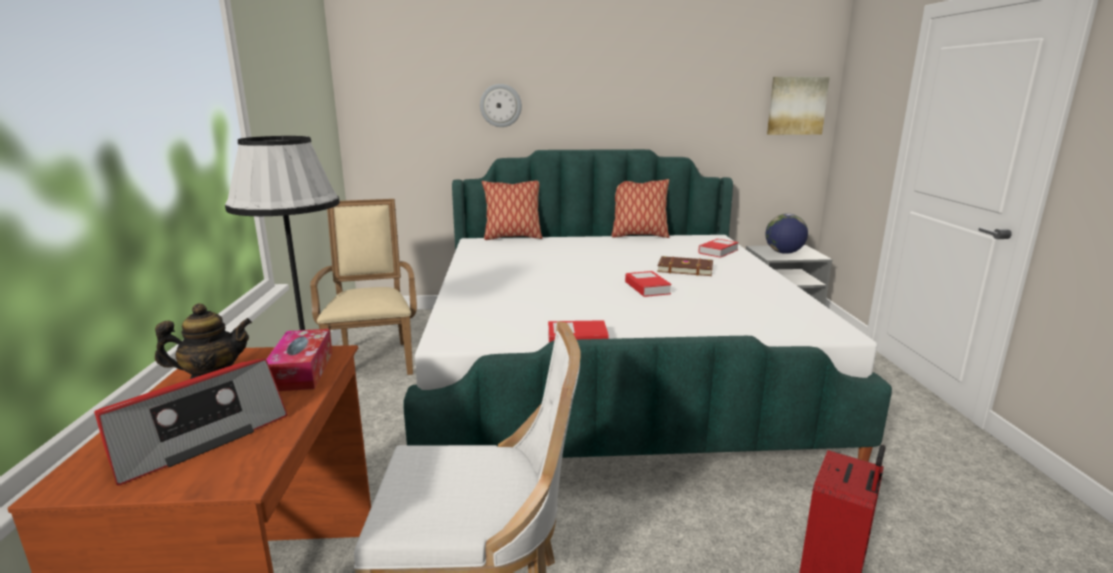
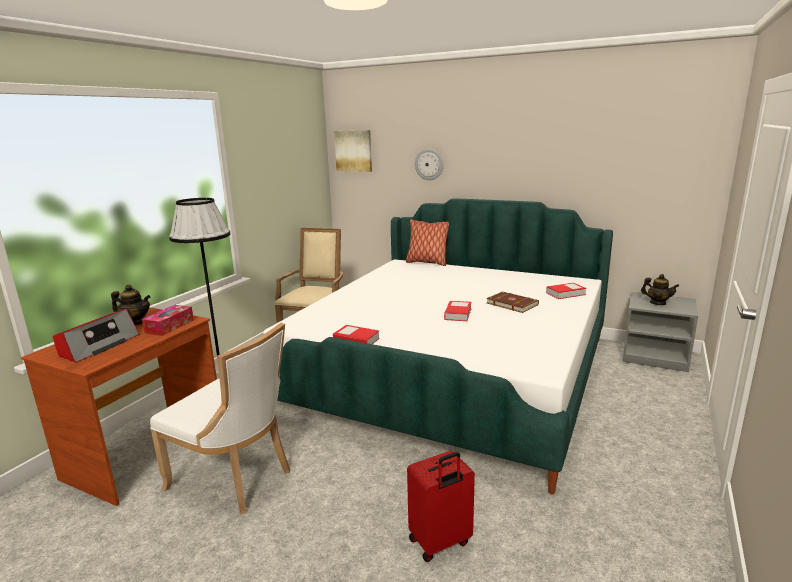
camera: 30 degrees right, 0 degrees up
radio [94,358,287,486] -> radio turned 45 degrees counterclockwise [53,309,139,363]
pillow [612,179,669,238] -> none
globe [765,213,808,254] -> teapot [641,274,679,305]
picture [767,77,830,135] -> picture moved to [334,130,372,172]

